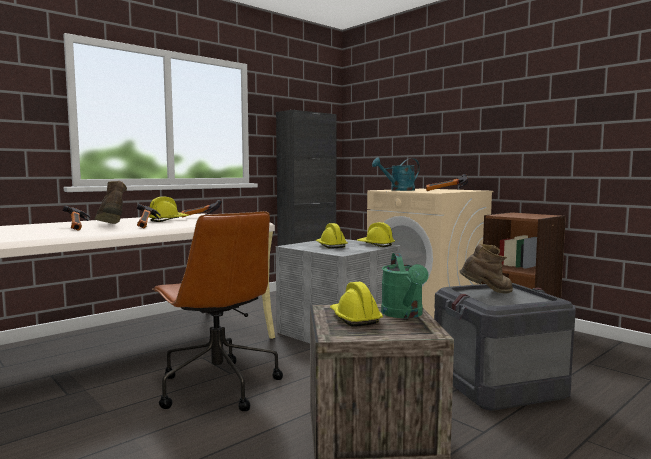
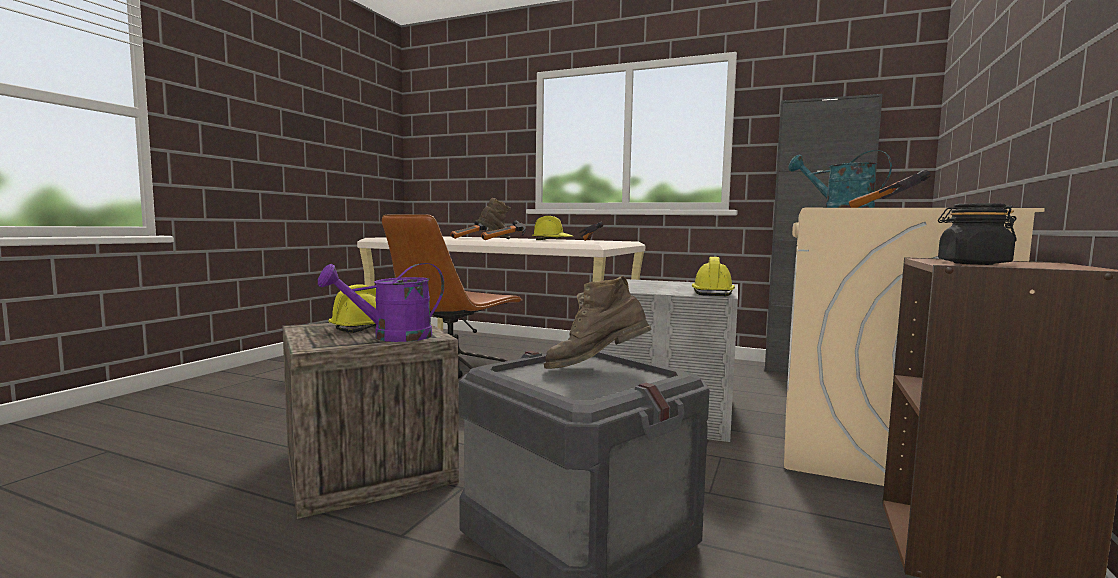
camera: 65 degrees right, 0 degrees up
yellow hard hat [316,223,348,249] -> none
green watering can [381,253,429,318] -> purple watering can [318,263,444,342]
brown boot [459,244,513,294] -> brown boot turned 120 degrees clockwise [544,276,652,369]
none -> black jar [938,203,1017,265]

